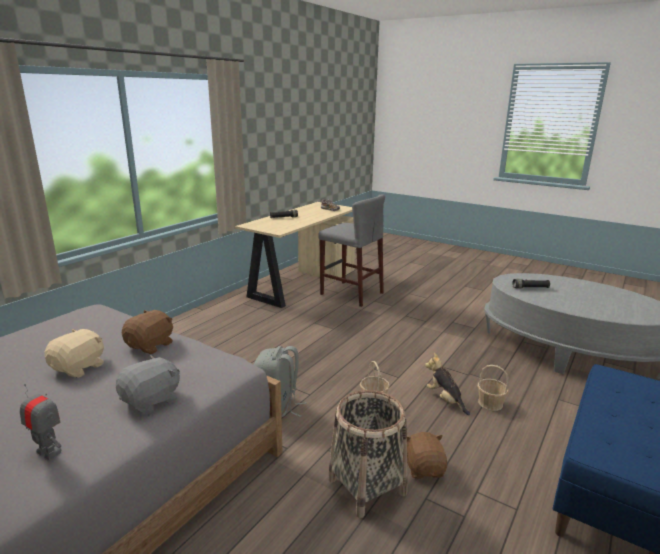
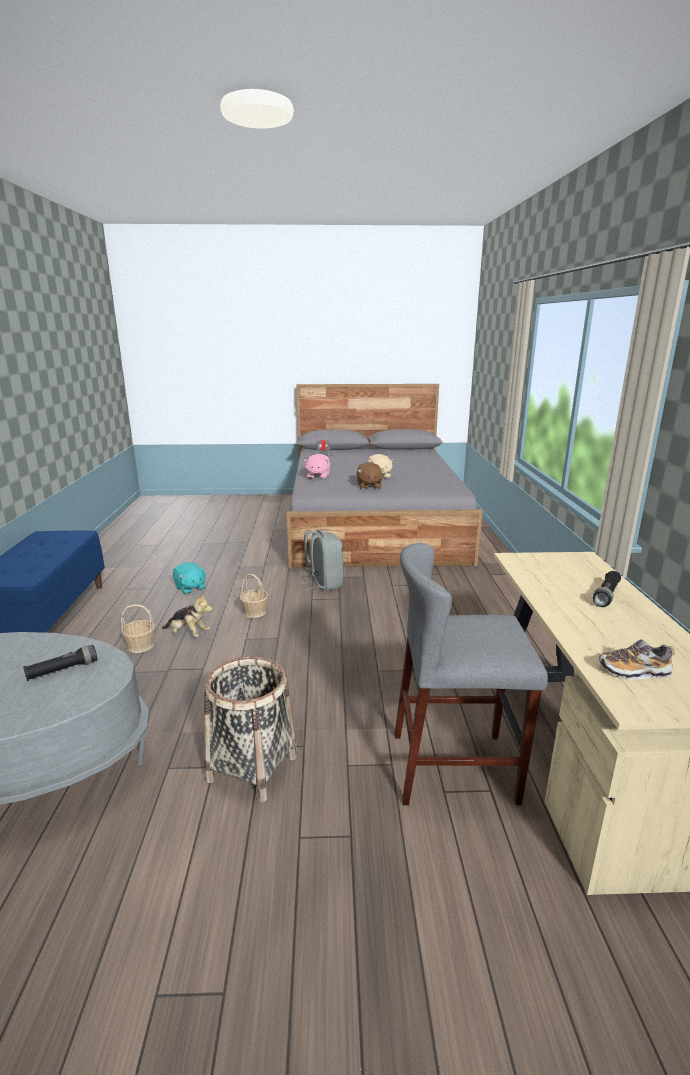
camera: 145 degrees right, 0 degrees up
grey plush toy [116,355,180,414] -> pink plush toy [304,454,330,479]
basket [328,390,408,518] -> basket moved to [204,656,297,802]
brown plush toy [407,432,447,479] -> turquoise plush toy [173,562,207,594]

